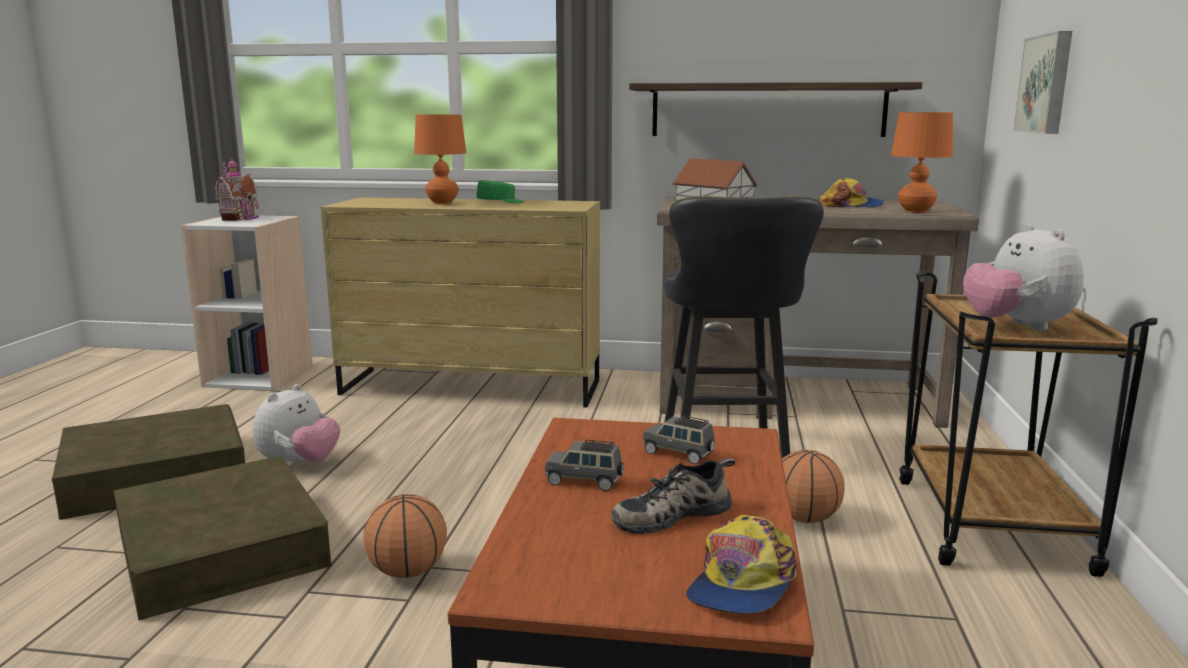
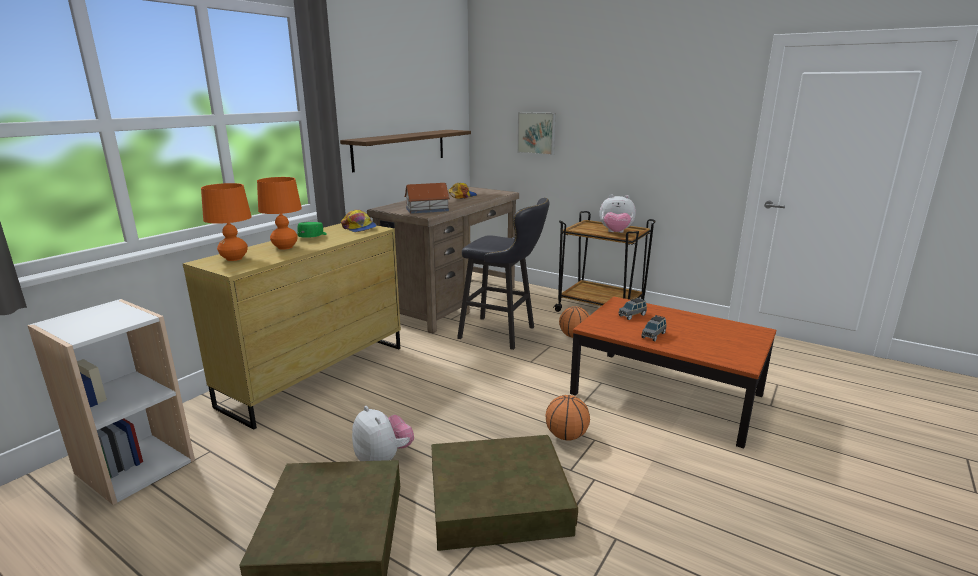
camera: 65 degrees left, 5 degrees up
toy house [215,157,259,221] -> none
shoe [611,458,735,534] -> none
cap [686,515,798,613] -> cap moved to [341,210,377,232]
orange table lamp [891,112,953,213] -> orange table lamp moved to [201,183,252,261]

